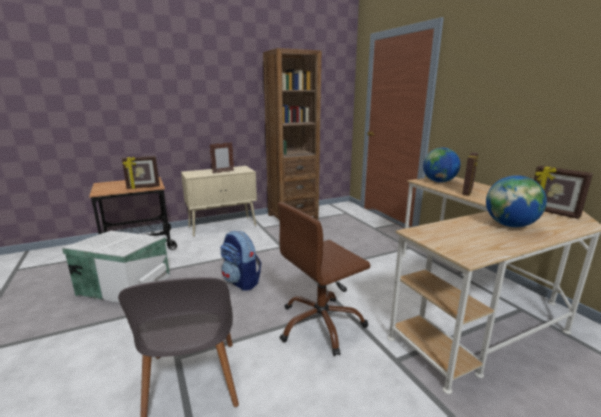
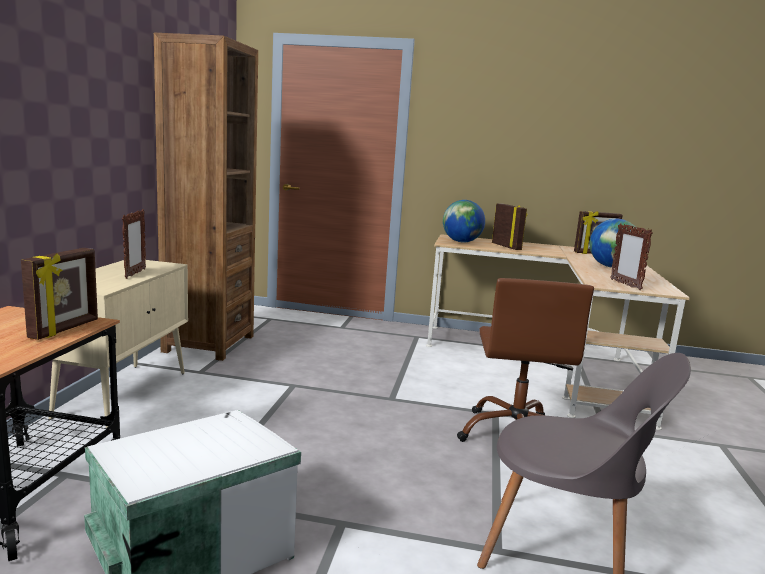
camera: 55 degrees left, 5 degrees down
backpack [220,231,261,291] -> none
none -> picture frame [610,223,653,290]

